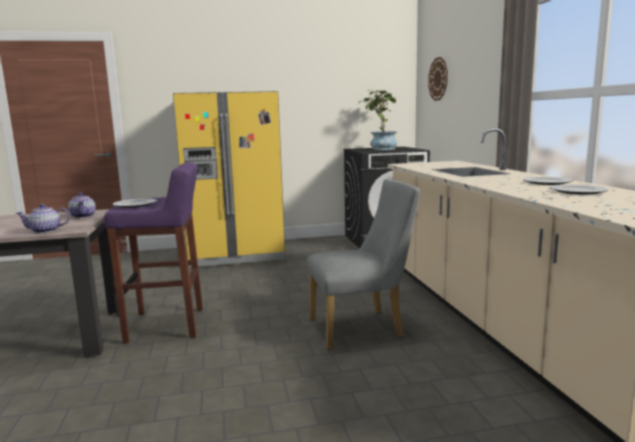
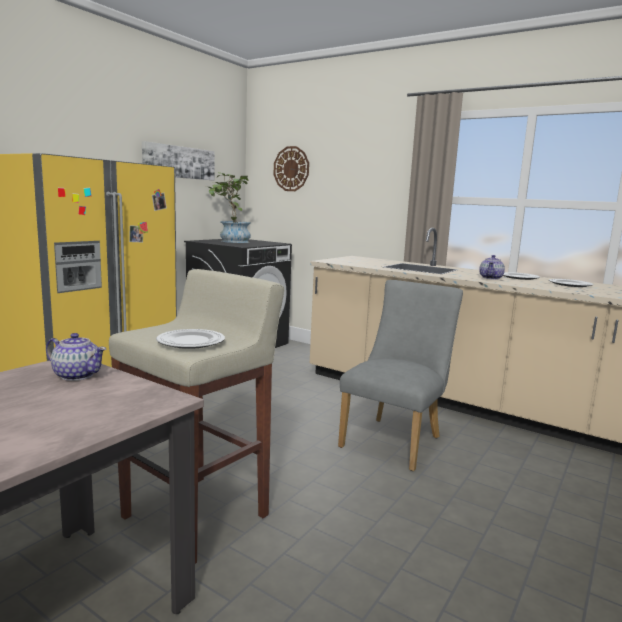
camera: 45 degrees left, 0 degrees up
teapot [16,204,70,233] -> teapot moved to [479,255,505,280]
purple stool [104,162,203,344] -> beige stool [109,269,284,564]
none -> picture [142,141,215,180]

